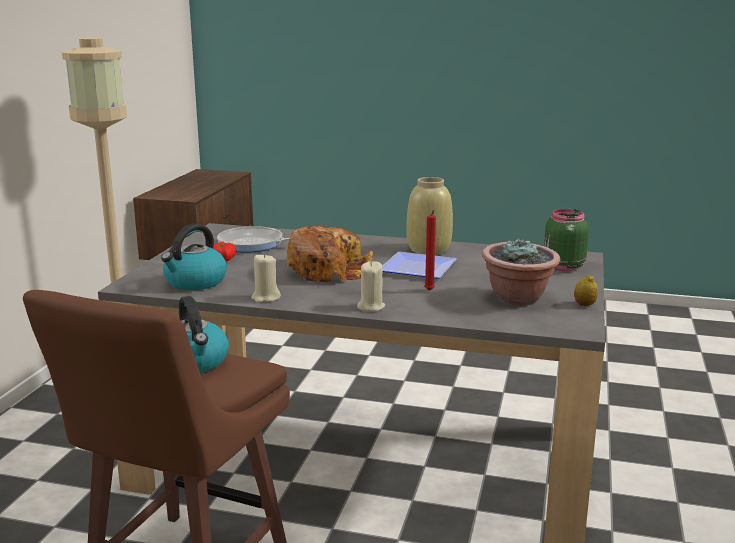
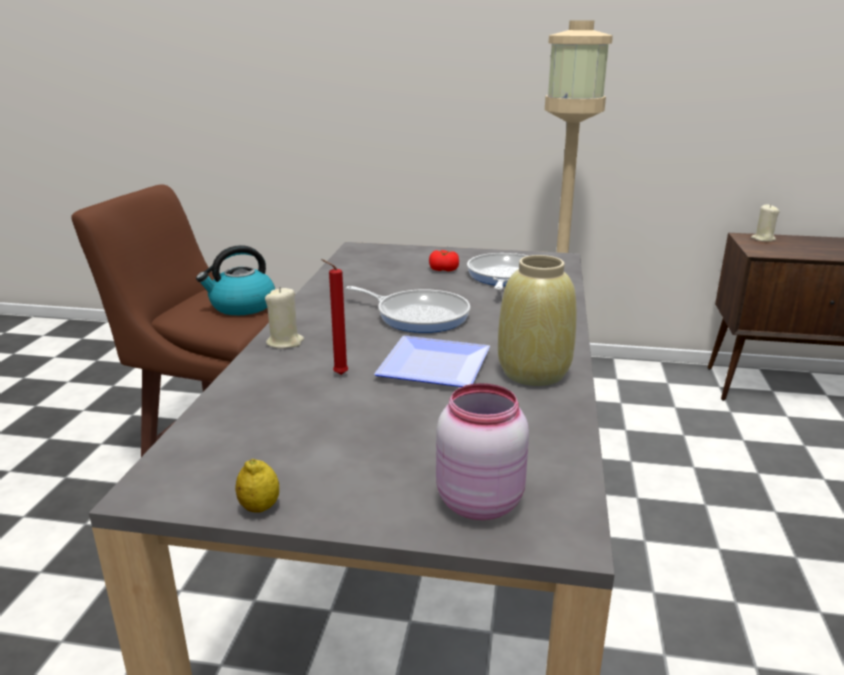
camera: 85 degrees right, 5 degrees up
kettle [161,224,227,290] -> none
beige candle [251,253,281,303] -> beige candle moved to [751,204,780,242]
bread [286,226,373,282] -> frying pan [346,286,470,333]
potted plant [482,237,560,306] -> none
green jar [544,209,589,271] -> pink jar [436,383,529,520]

